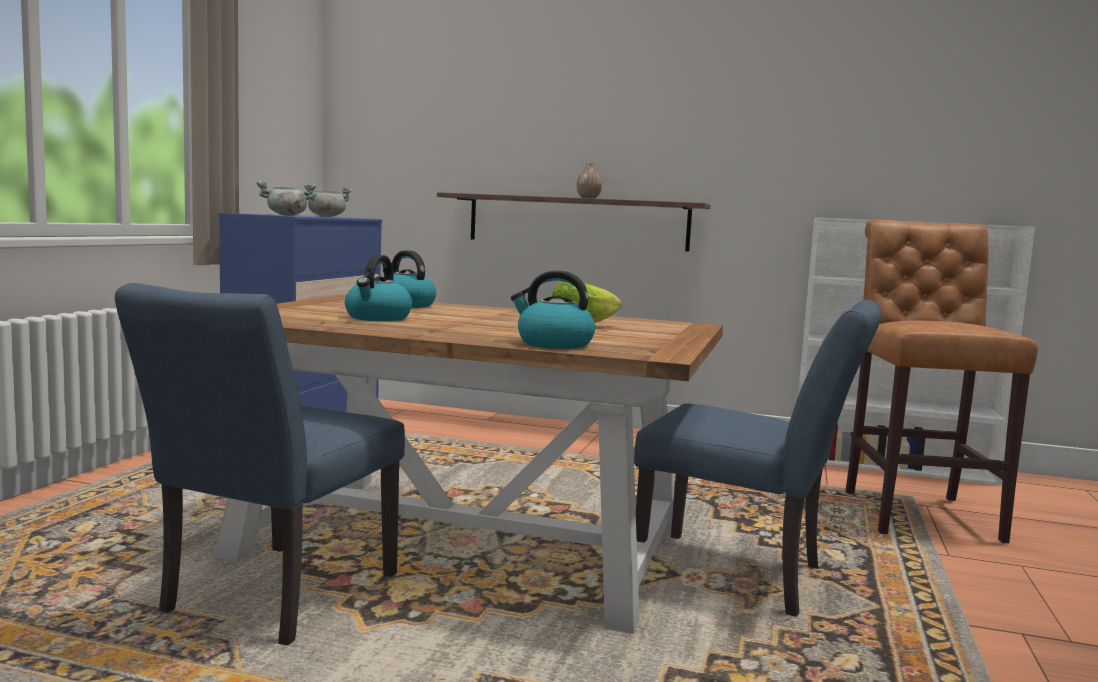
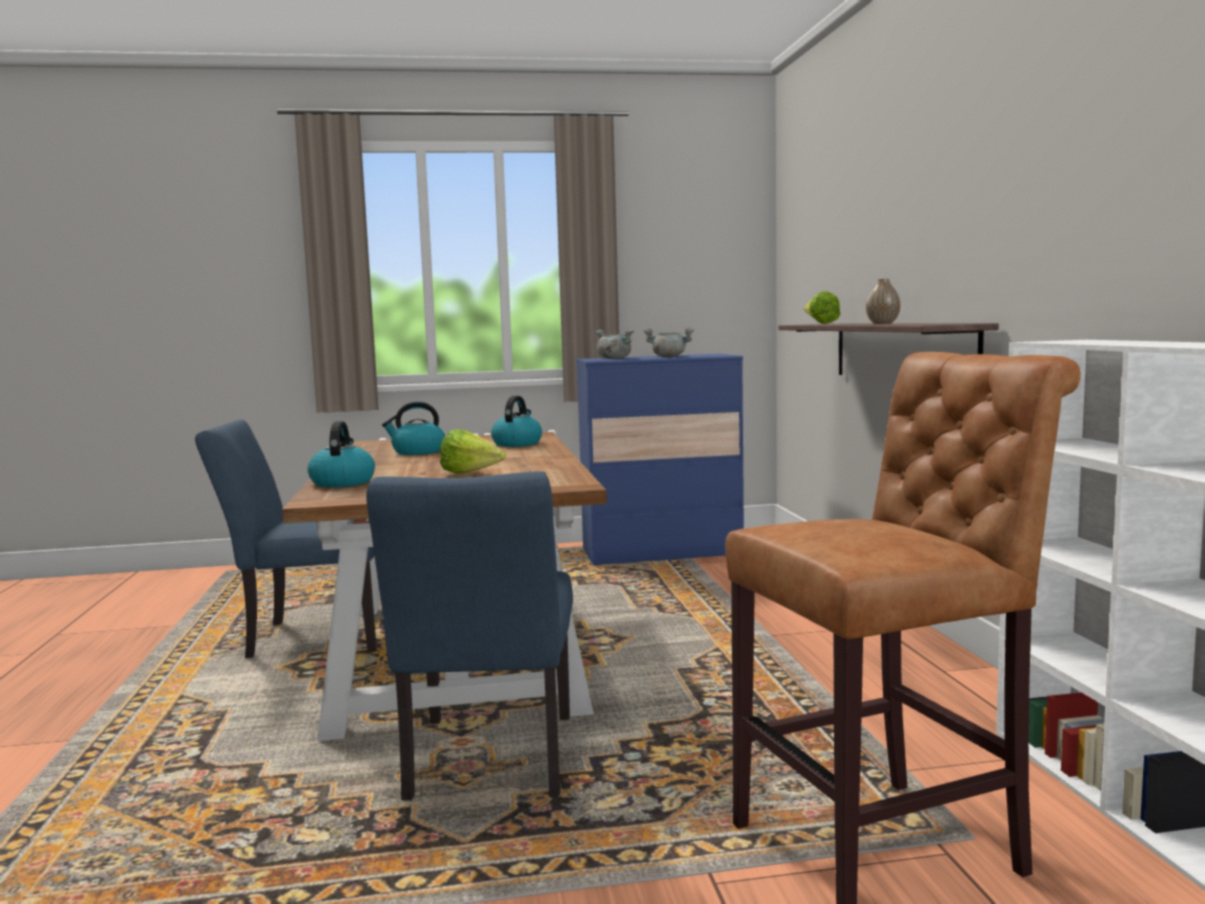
camera: 65 degrees right, 0 degrees up
none -> lettuce [804,291,840,324]

